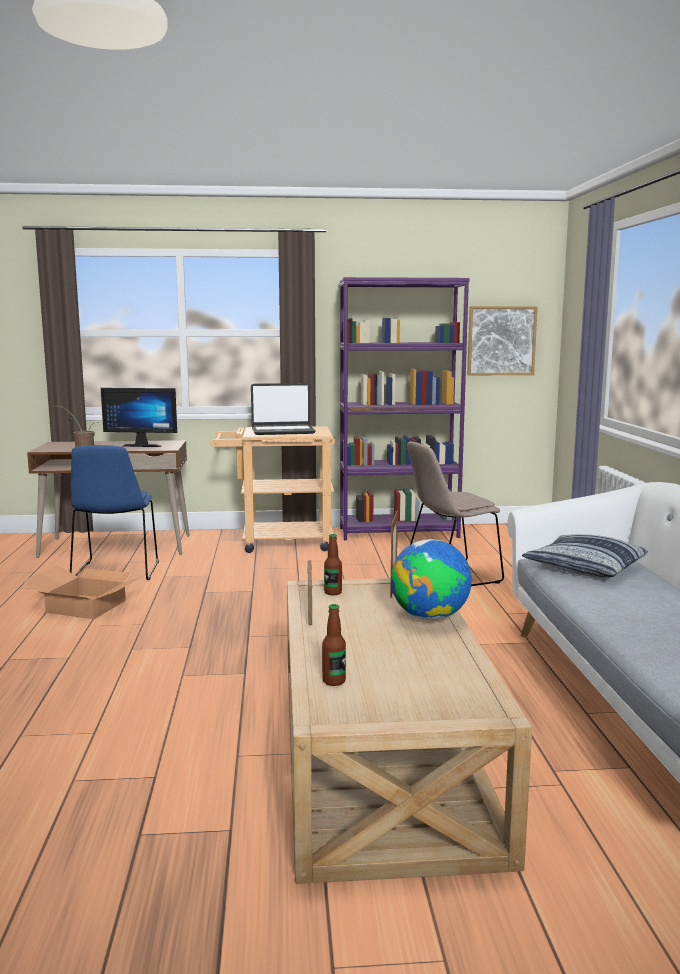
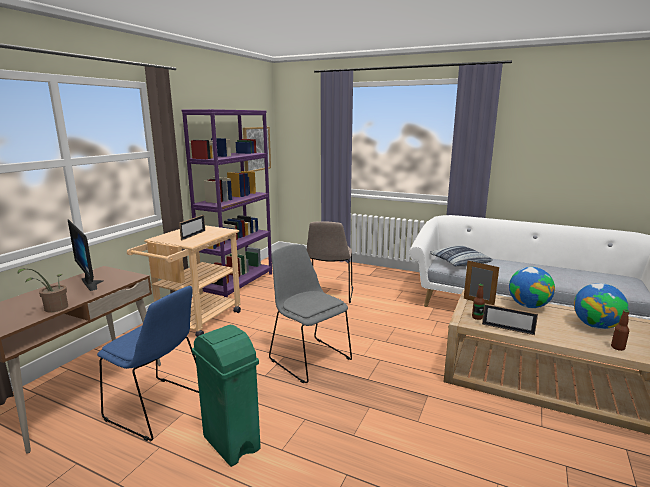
camera: 60 degrees left, 5 degrees up
cardboard box [23,565,145,619] -> green trash can [192,325,261,467]
monitor [101,388,177,447] -> monitor turned 105 degrees clockwise [68,219,103,291]
laptop [251,383,316,435] -> picture frame [179,215,205,240]
none -> grey chair [269,244,352,383]
none -> globe [574,283,628,329]

